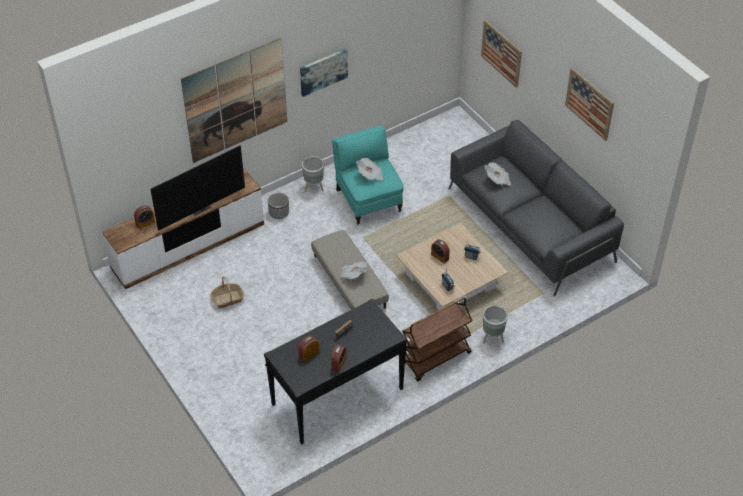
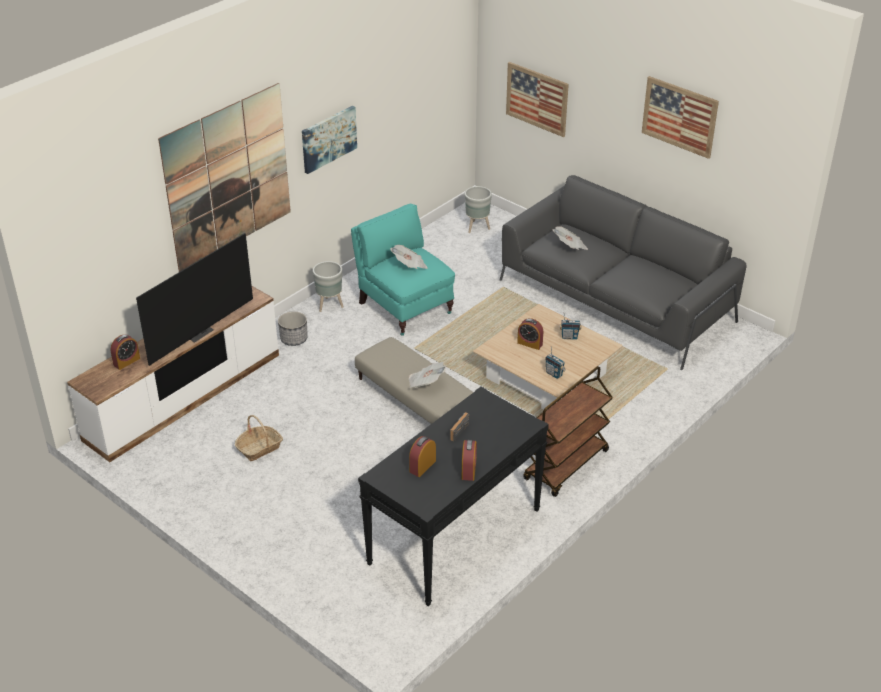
camera: 15 degrees left, 10 degrees down
grey planter [483,305,508,343] -> grey planter moved to [465,186,492,233]

